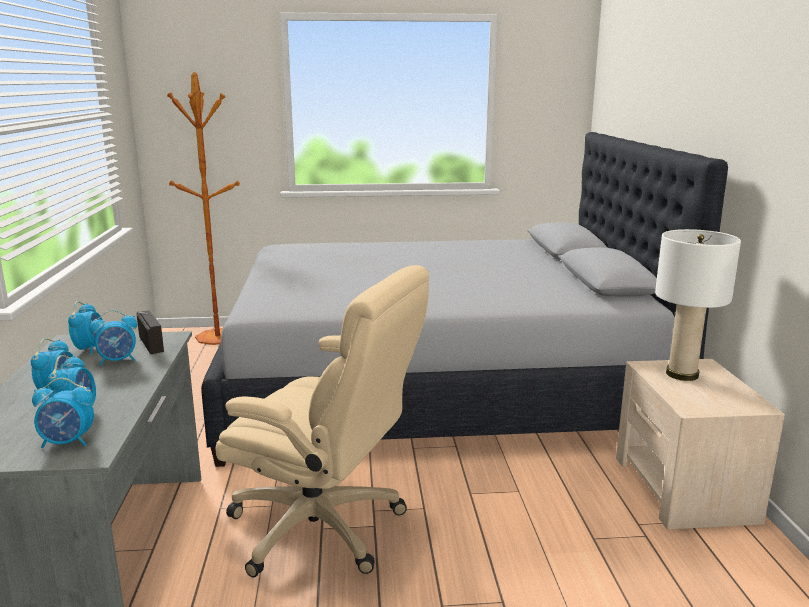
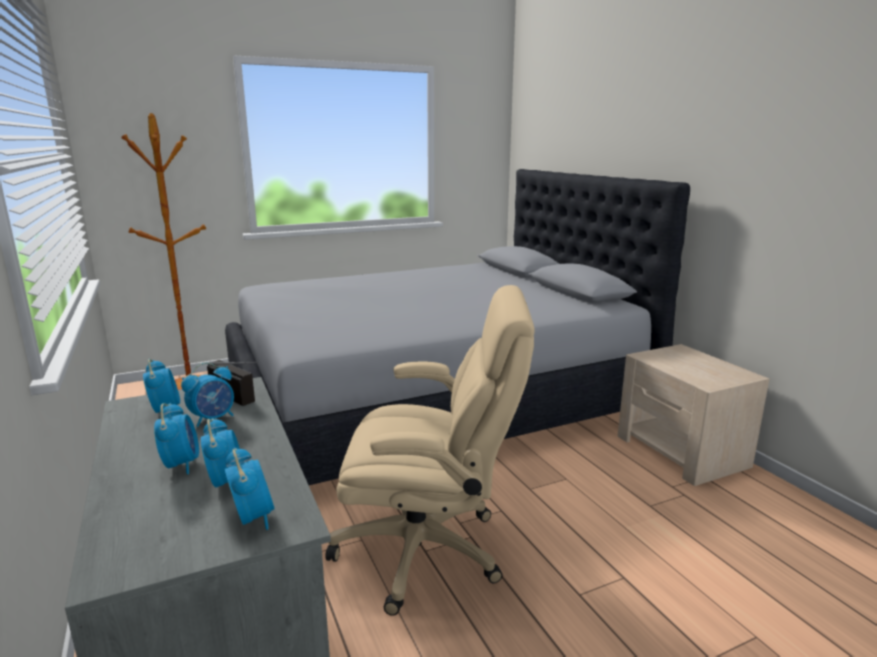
camera: 20 degrees left, 0 degrees up
alarm clock [32,378,94,448] -> alarm clock turned 90 degrees counterclockwise [225,447,275,530]
white table lamp [655,229,741,381] -> none

